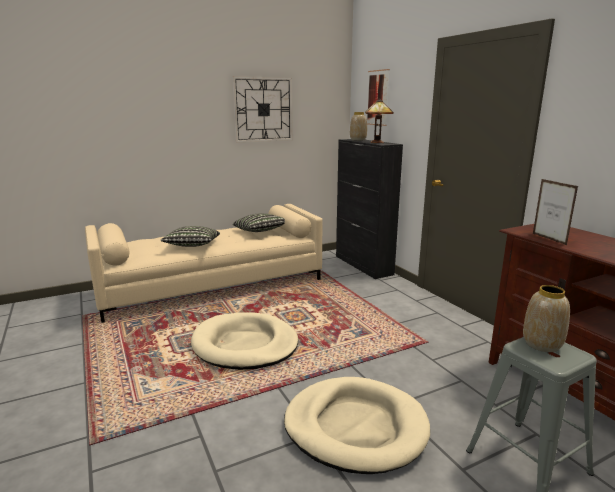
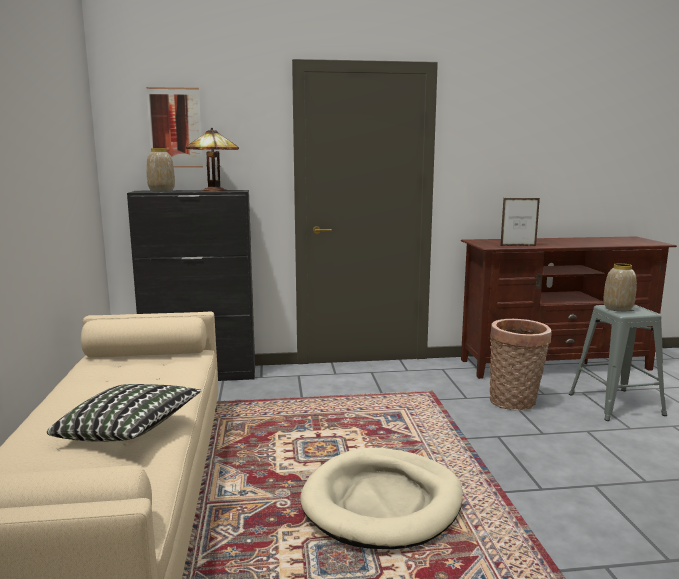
camera: 70 degrees left, 5 degrees down
wall clock [232,76,293,143] -> none
pillow [233,213,285,232] -> none
beige dog bed [284,377,430,474] -> none
none -> basket [490,319,552,411]

